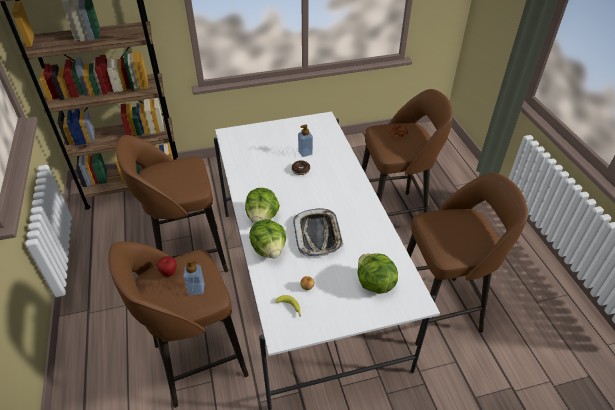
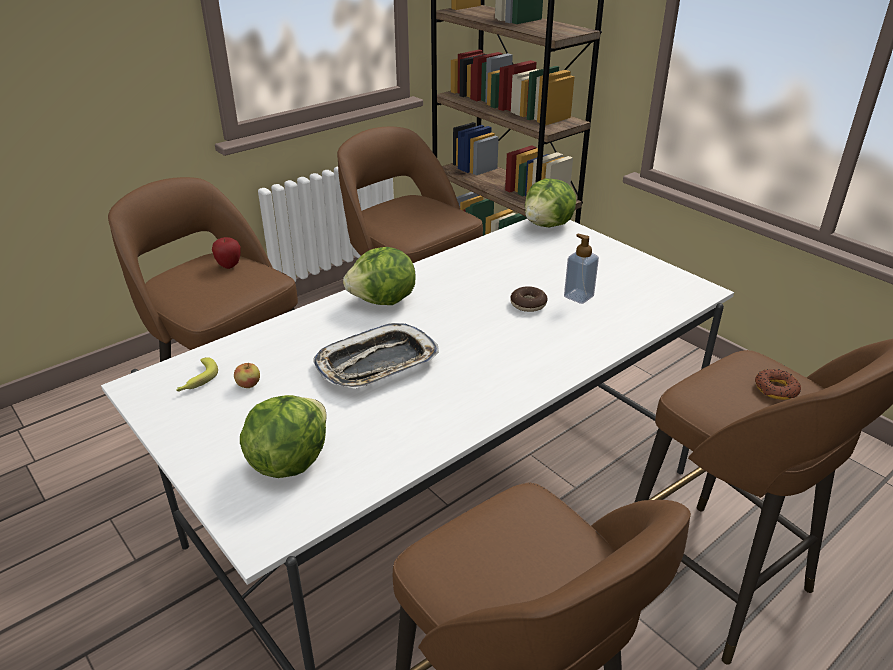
camera: 65 degrees right, 10 degrees down
soap dispenser [183,259,204,295] -> none
lettuce [249,219,286,258] -> lettuce moved to [525,178,576,227]

